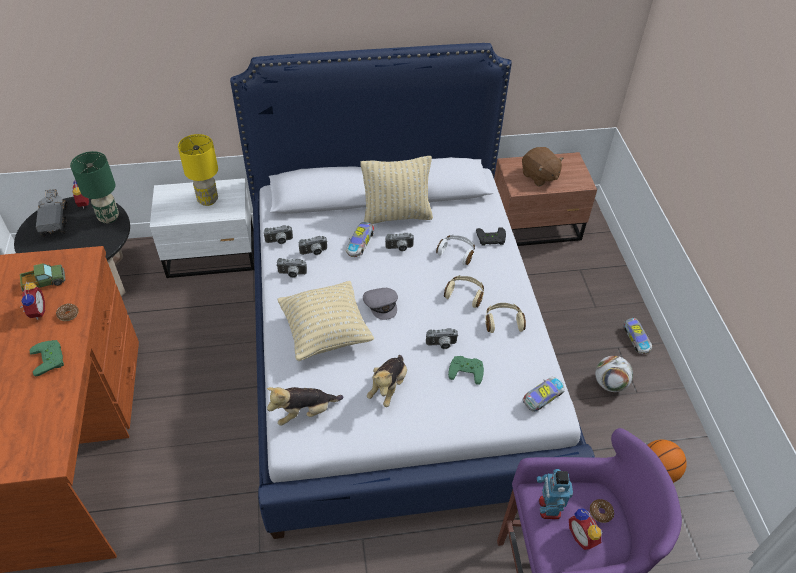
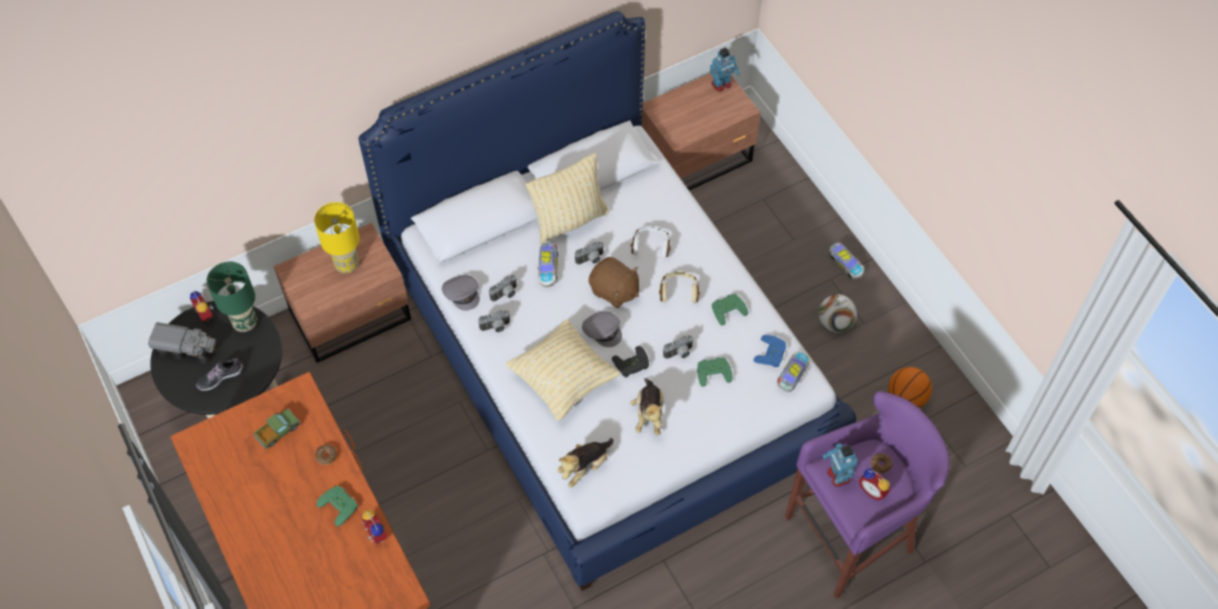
camera: 20 degrees left, 10 degrees up
alarm clock [20,282,45,320] -> alarm clock moved to [361,510,388,544]
toy truck [36,189,69,237] -> toy truck turned 135 degrees clockwise [148,322,217,364]
white nightstand [150,178,254,278] -> brown nightstand [274,223,411,363]
camera [264,225,293,244] -> grey cap [442,275,480,311]
black game controller [476,227,506,246] -> black game controller moved to [612,346,649,378]
beige headphones [485,303,526,333] -> green game controller [712,294,748,326]
brown plush toy [522,147,564,186] -> brown plush toy moved to [589,257,639,308]
none -> shoe [196,358,243,391]
none -> toy robot [710,47,740,92]
none -> blue game controller [753,335,786,367]

